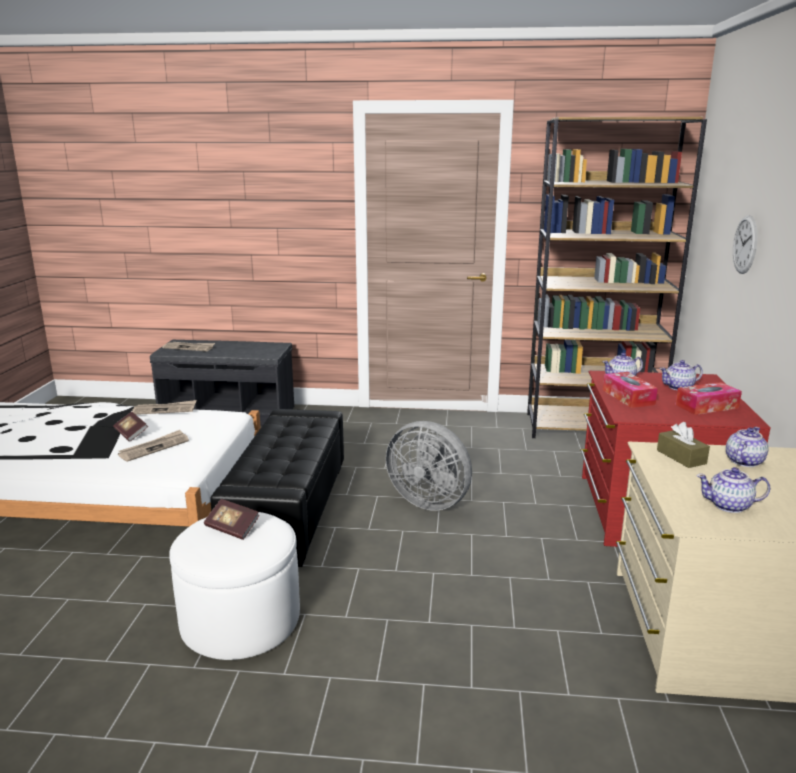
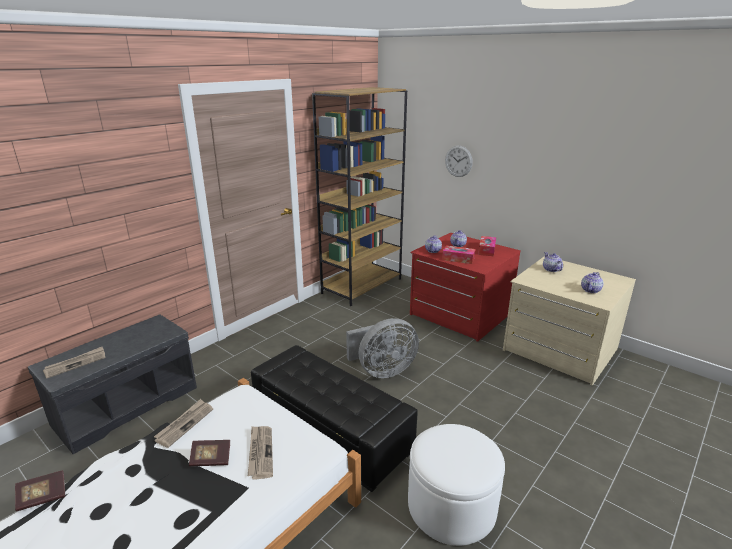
camera: 55 degrees left, 5 degrees up
book [204,499,260,540] -> book moved to [15,470,65,512]
brown tissue box [657,422,710,468] -> none

